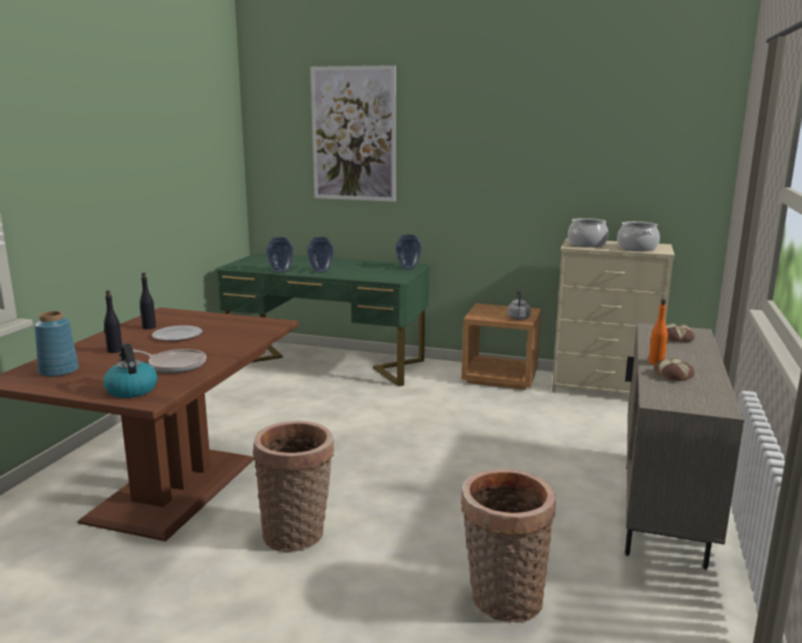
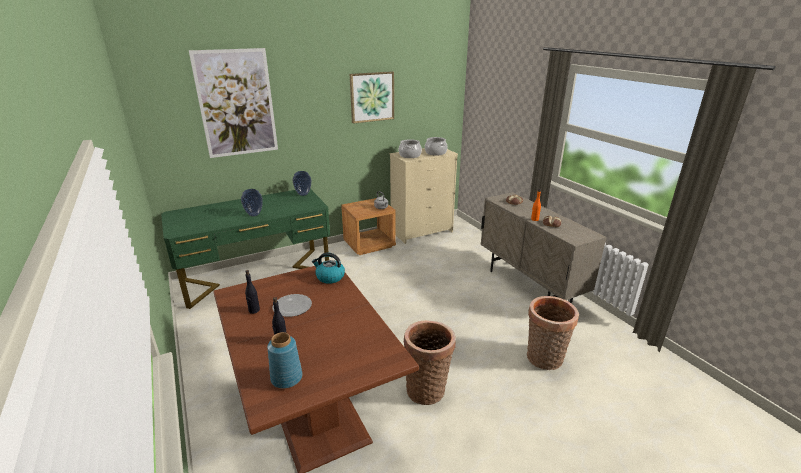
camera: 45 degrees left, 10 degrees up
kettle [103,343,158,398] -> kettle moved to [312,252,345,284]
frying pan [133,349,206,373] -> none
vase [266,237,294,273] -> none
none -> picture [350,71,394,124]

